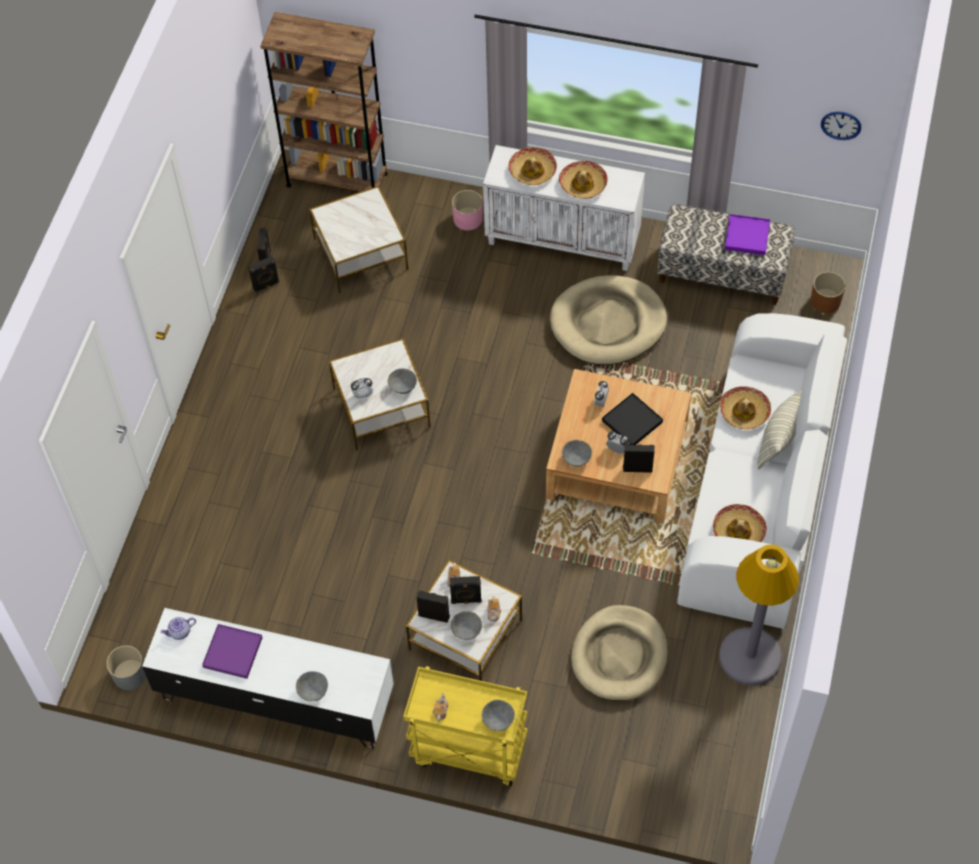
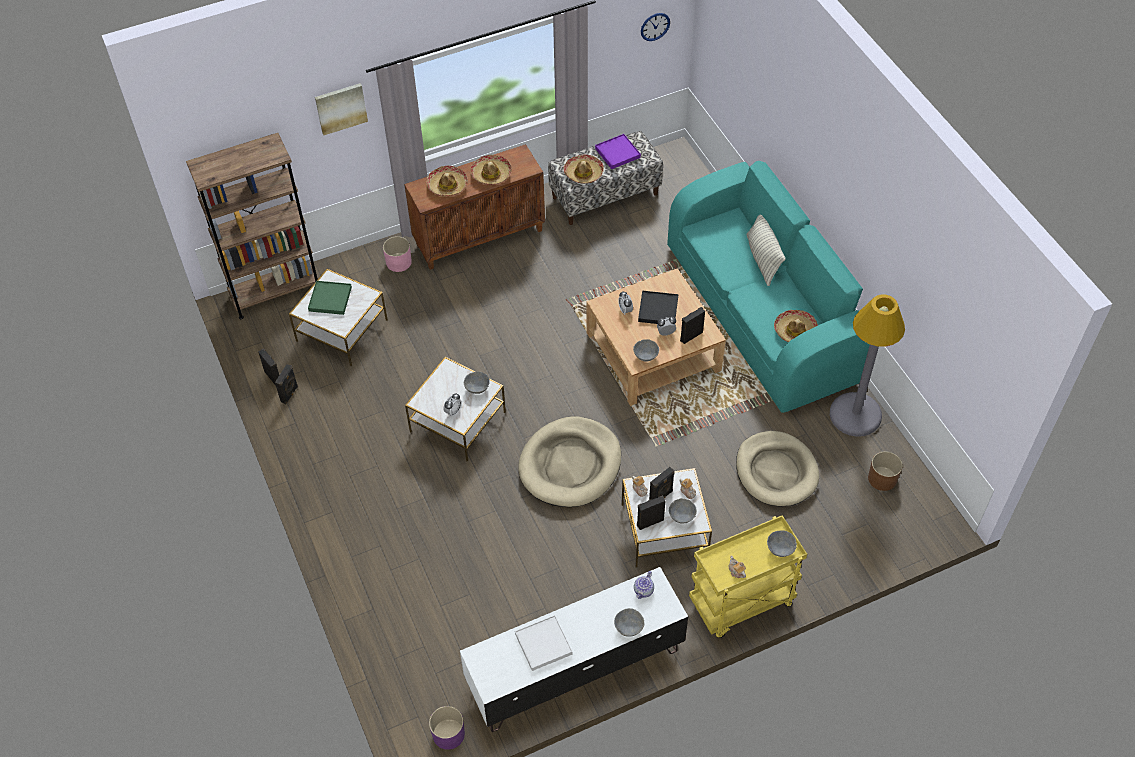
camera: 40 degrees left, 5 degrees down
grey planter [106,645,146,690] -> purple planter [429,706,465,750]
teapot [160,617,196,640] -> teapot moved to [634,571,654,599]
purple tray [202,624,262,679] -> white tray [515,615,572,671]
white cabinet [483,145,645,271] -> brown cabinet [404,144,545,270]
beige dog bed [550,275,667,365] -> beige dog bed moved to [518,416,621,507]
white sofa [677,313,847,629] -> turquoise sofa [667,161,870,413]
hat [720,386,771,430] -> hat moved to [563,155,604,184]
brown planter [811,272,845,313] -> brown planter moved to [868,451,902,491]
none -> green tray [308,281,352,315]
none -> picture [315,83,368,135]

